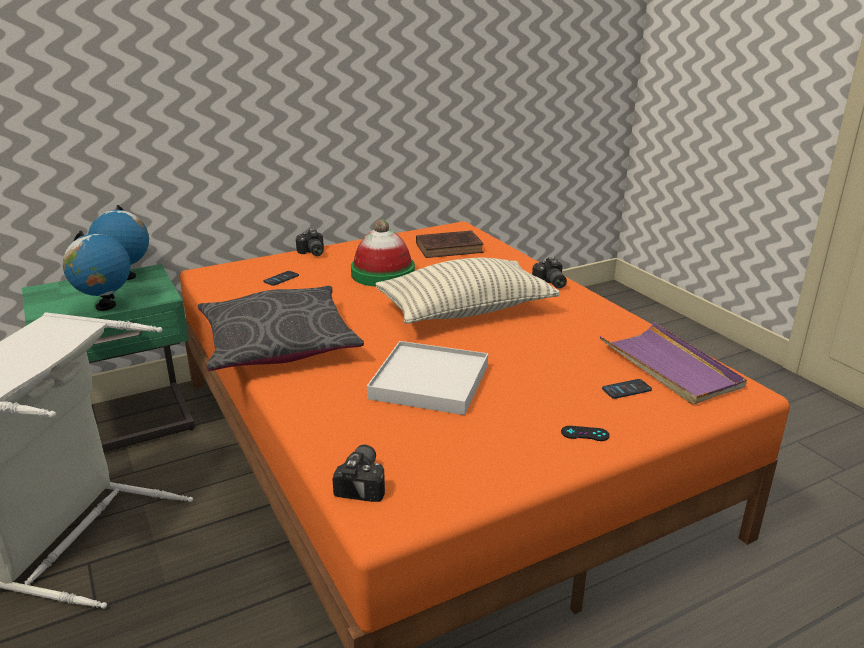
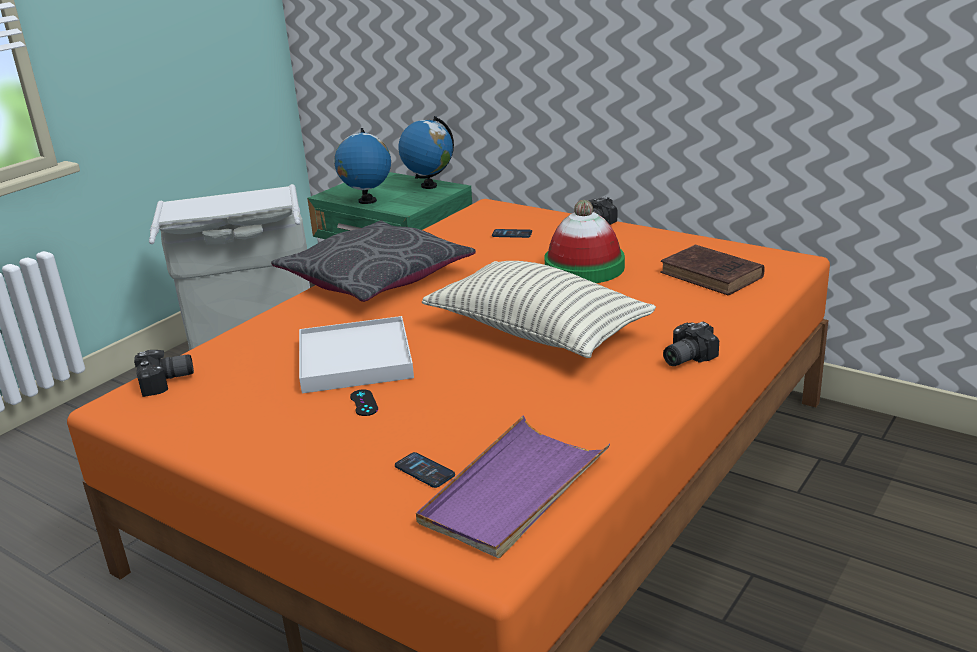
camera: 65 degrees right, 0 degrees up
black game controller [561,426,610,441] -> black game controller moved to [350,389,378,416]

